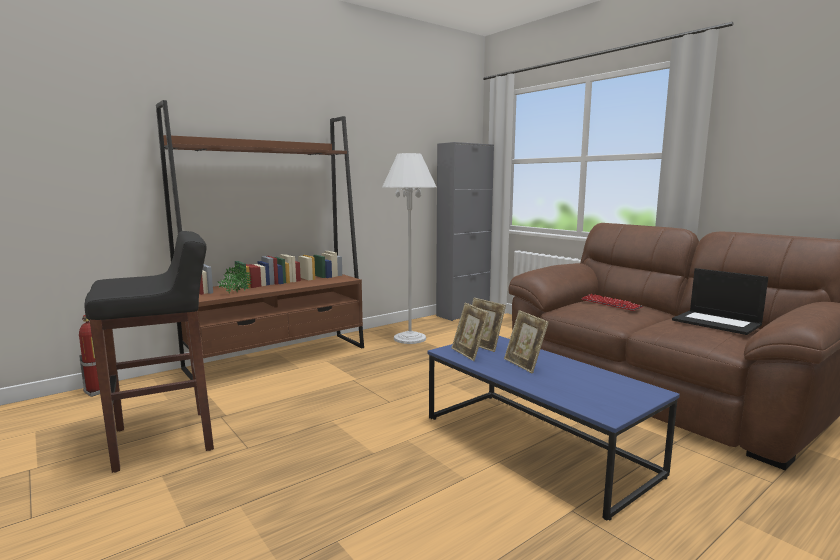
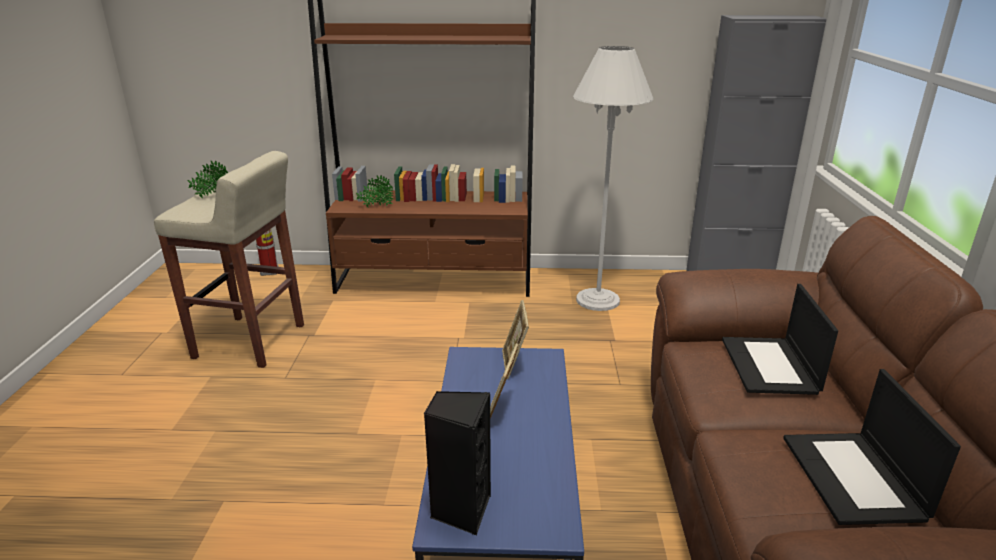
camera: 40 degrees right, 15 degrees up
black stool [84,231,214,473] -> beige stool [154,151,304,368]
picture frame [451,303,489,361] -> none
keyboard [581,294,643,311] -> laptop [722,284,838,395]
none -> potted plant [187,160,228,199]
none -> black speaker [424,391,491,535]

